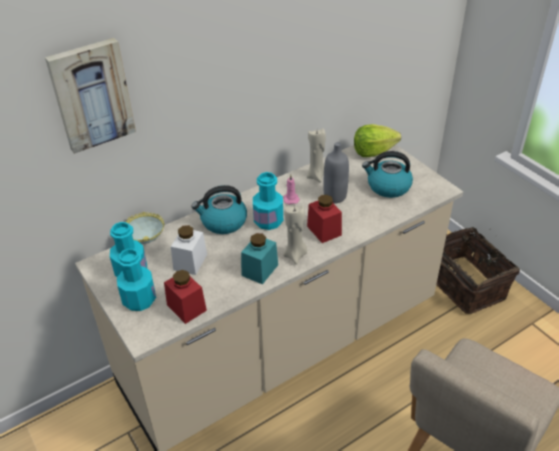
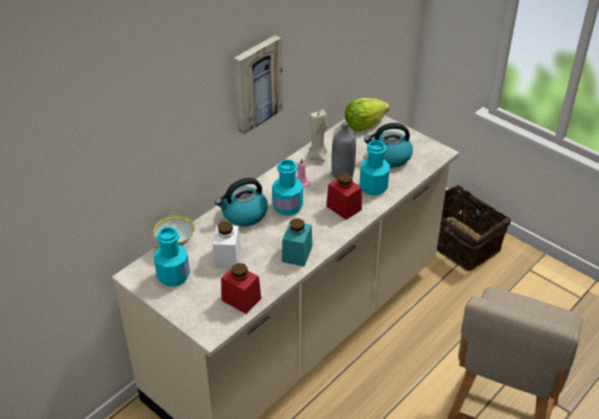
camera: 15 degrees left, 0 degrees up
picture [45,38,136,154] -> picture moved to [234,35,283,134]
turquoise bottle [117,249,156,311] -> turquoise bottle moved to [359,140,390,196]
beige candle [283,206,307,265] -> none

